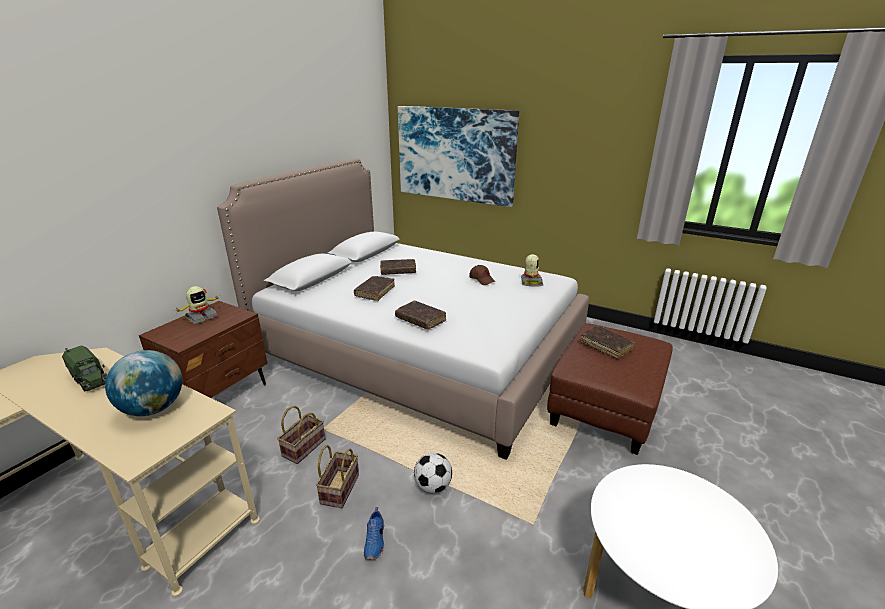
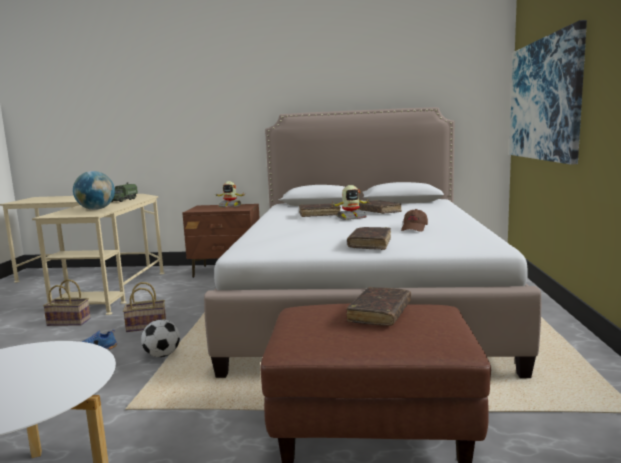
camera: 65 degrees right, 15 degrees down
basket [277,406,325,464] -> basket moved to [43,279,91,326]
brown book [395,301,447,329] -> brown book moved to [347,227,391,250]
toy robot [521,254,543,287] -> toy robot moved to [332,185,369,220]

